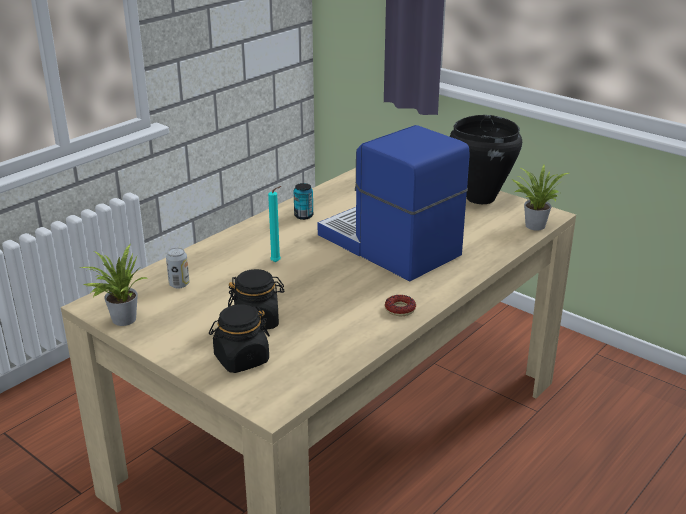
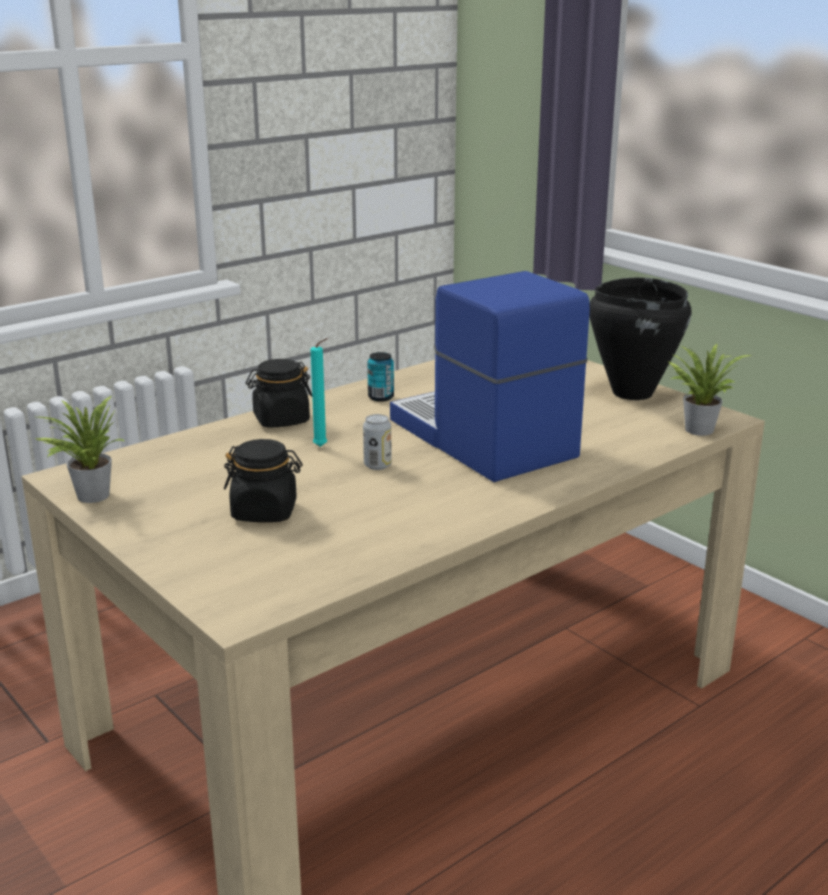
camera: 10 degrees right, 5 degrees down
can [166,248,189,288] -> can moved to [363,414,392,470]
black jar [209,304,270,373] -> black jar moved to [246,359,312,428]
donut [385,295,416,316] -> none

